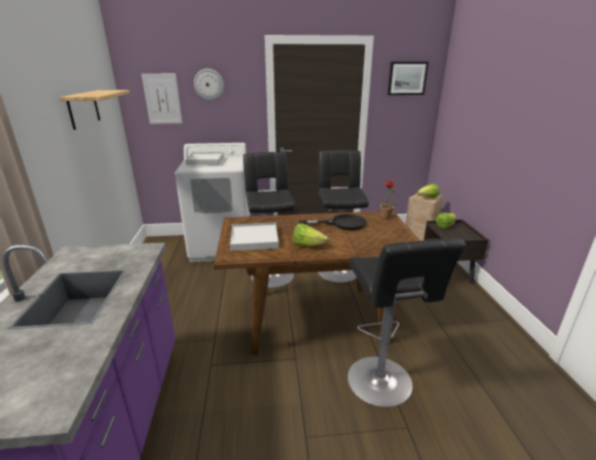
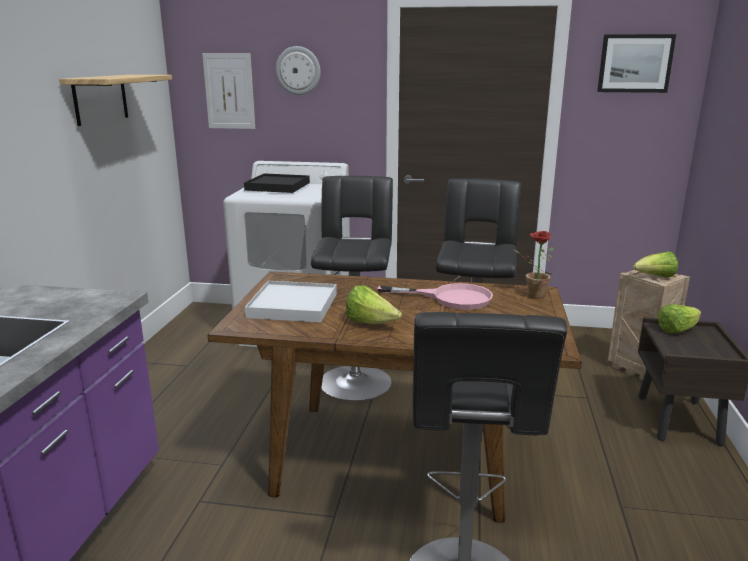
camera: 15 degrees right, 5 degrees down
white tray [185,152,224,165] -> black tray [244,174,310,193]
black frying pan [299,214,366,230] -> pink frying pan [378,283,493,310]

